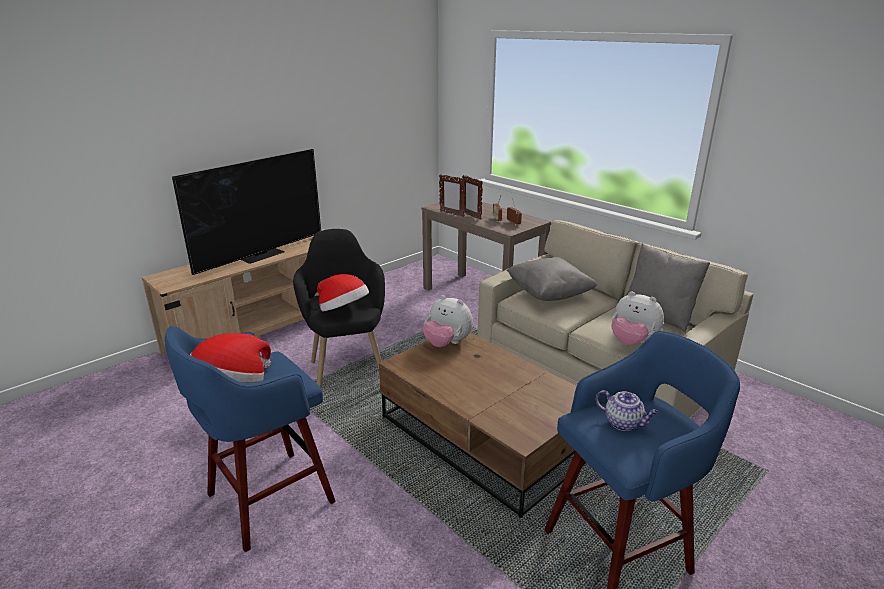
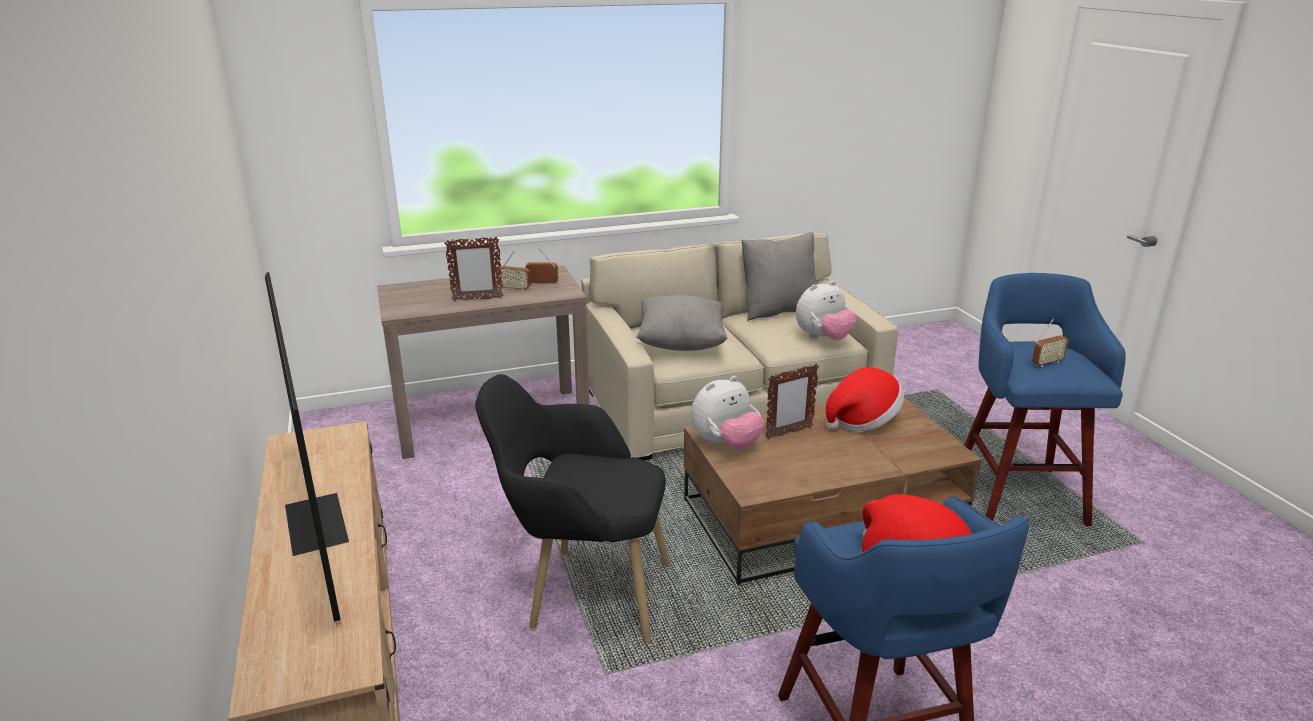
camera: 65 degrees left, 0 degrees up
hat [317,274,369,312] -> hat moved to [826,367,904,432]
picture frame [439,174,465,217] -> picture frame moved to [766,363,819,439]
teapot [596,390,659,431] -> radio [1032,319,1069,367]

